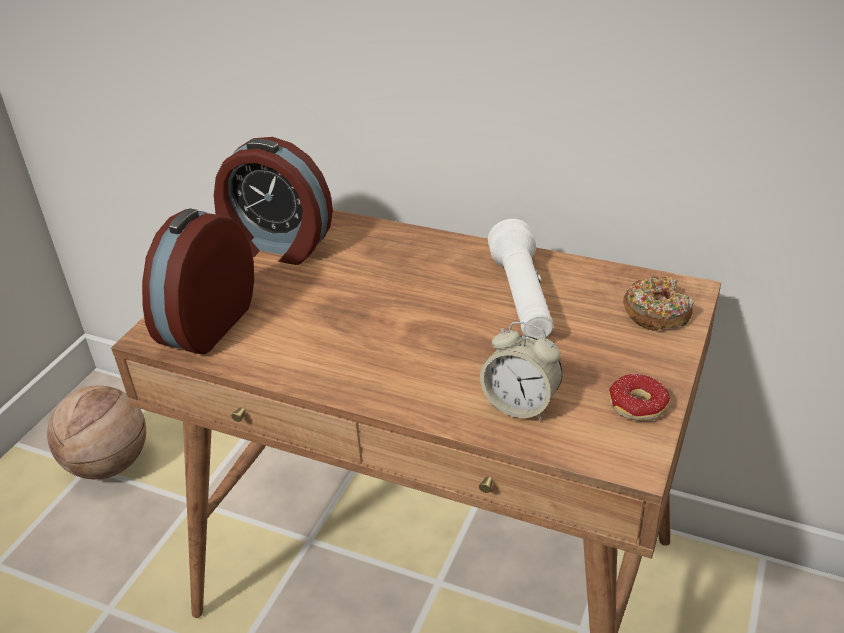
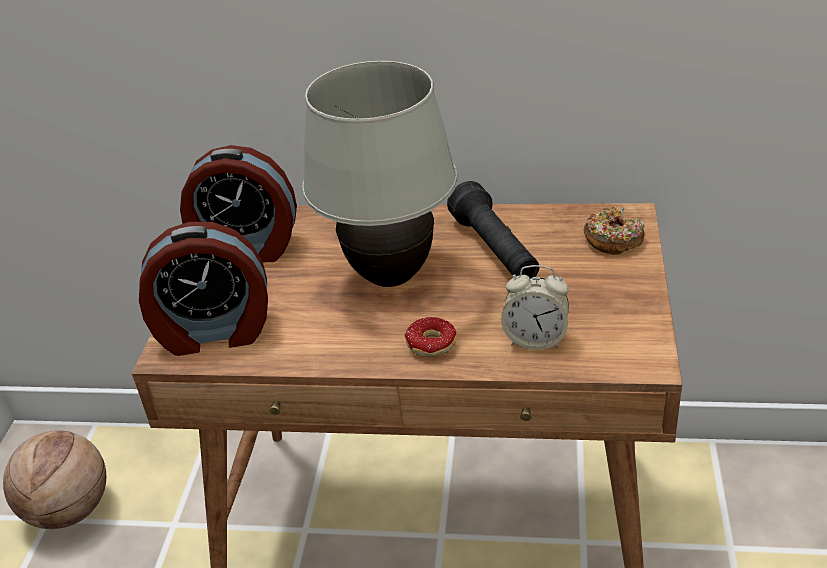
camera: 15 degrees left, 0 degrees up
alarm clock [142,208,254,354] -> alarm clock turned 105 degrees counterclockwise [139,222,268,356]
white flashlight [488,219,553,339] -> black flashlight [447,181,539,278]
donut [609,374,670,431] -> donut moved to [405,317,457,357]
none -> white table lamp [302,61,458,287]

